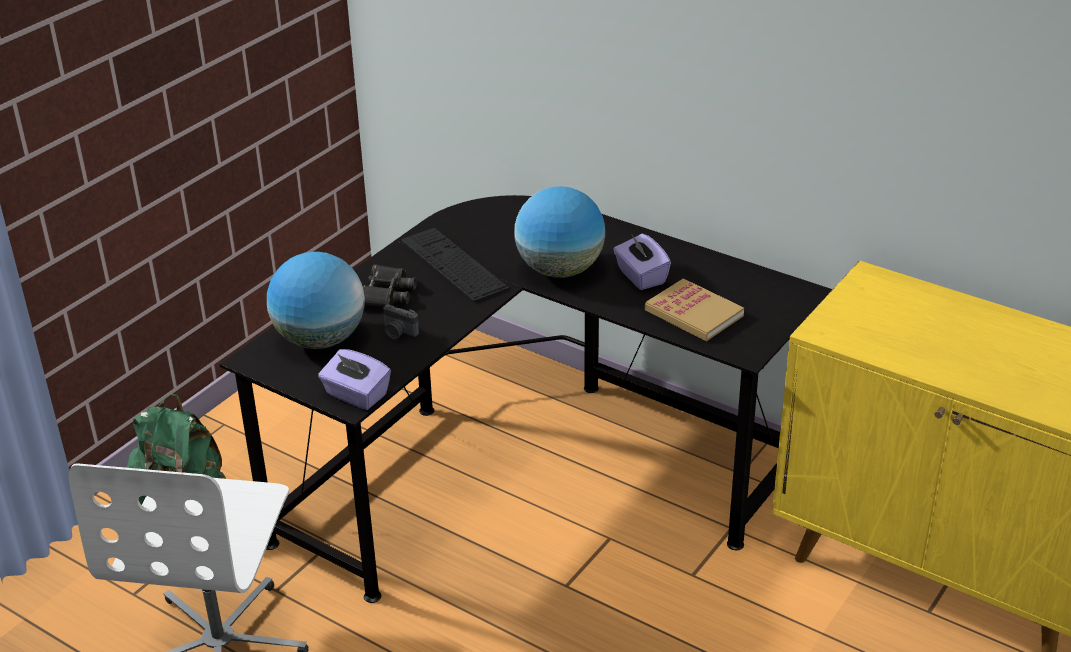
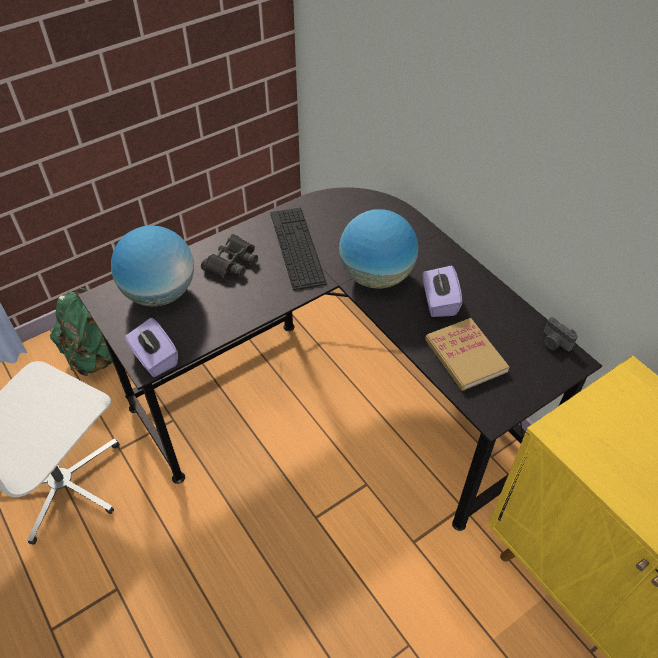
camera: 20 degrees right, 15 degrees up
camera [383,305,419,340] -> camera moved to [544,317,578,352]

